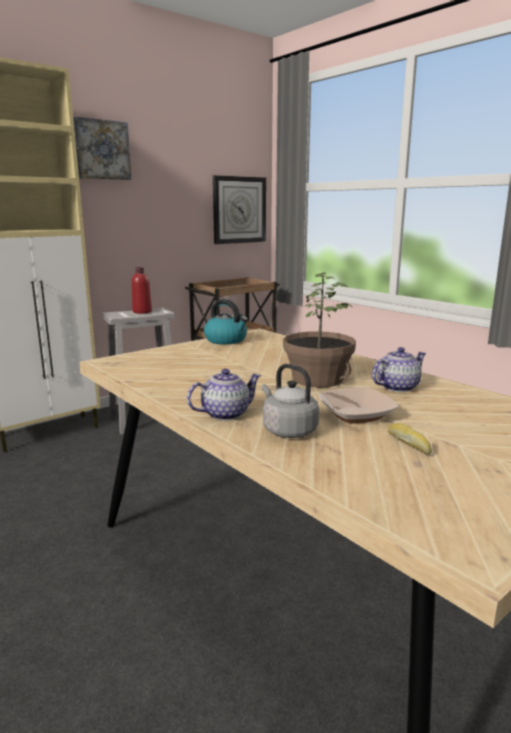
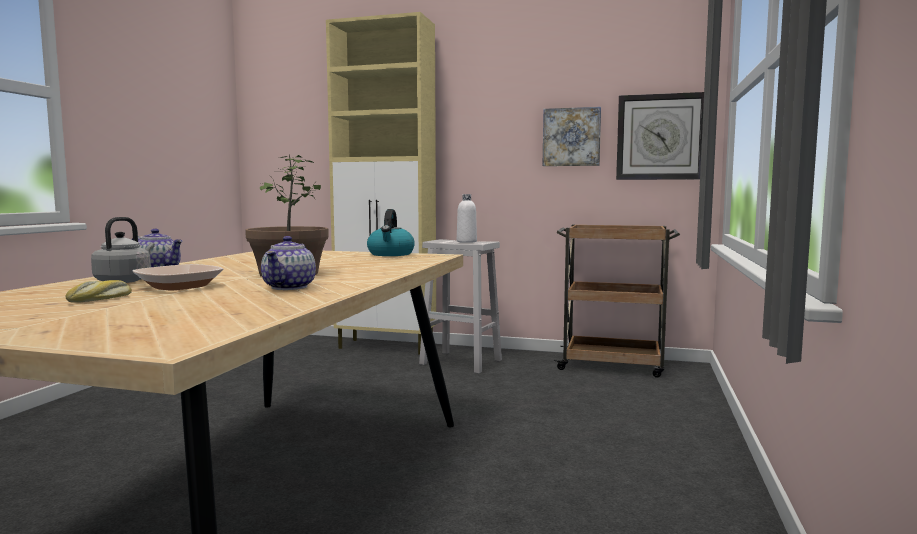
camera: 55 degrees right, 10 degrees down
picture [73,117,131,180] -> picture moved to [542,107,601,166]
red bottle [132,267,152,314] -> white bottle [457,194,477,243]
teapot [372,347,426,392] -> teapot turned 75 degrees clockwise [261,236,316,290]

